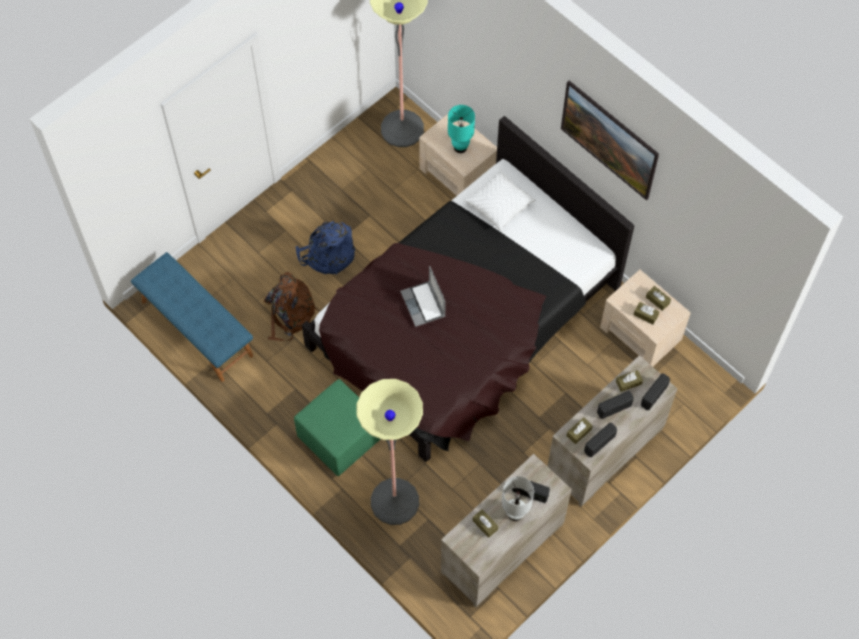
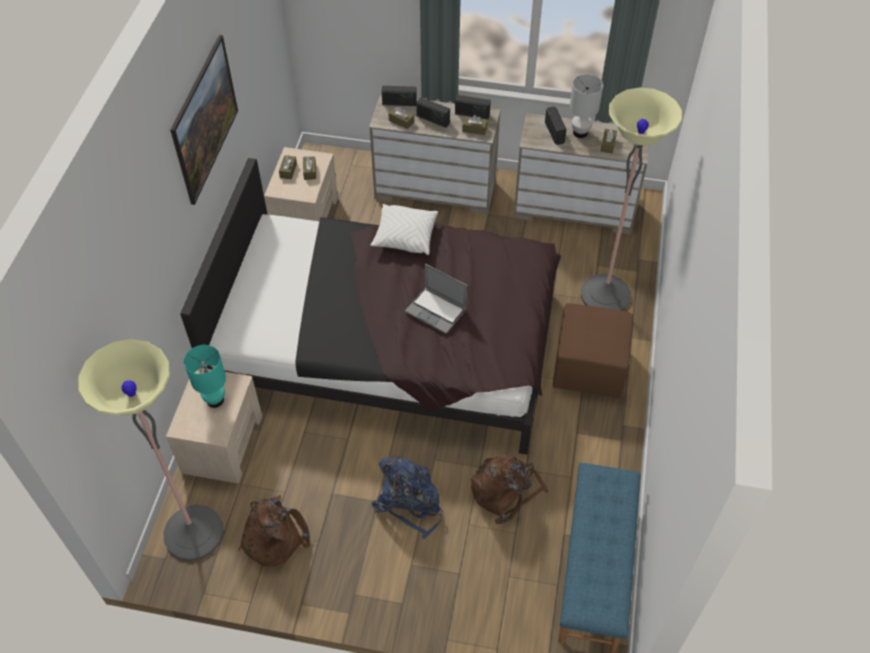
camera: 125 degrees left, 10 degrees down
green ottoman [294,379,380,476] -> brown ottoman [553,303,633,398]
laptop [400,266,446,327] -> laptop turned 90 degrees clockwise [405,264,467,334]
white pillow [464,169,536,231] -> white pillow moved to [370,204,438,255]
none -> brown backpack [238,495,310,567]

